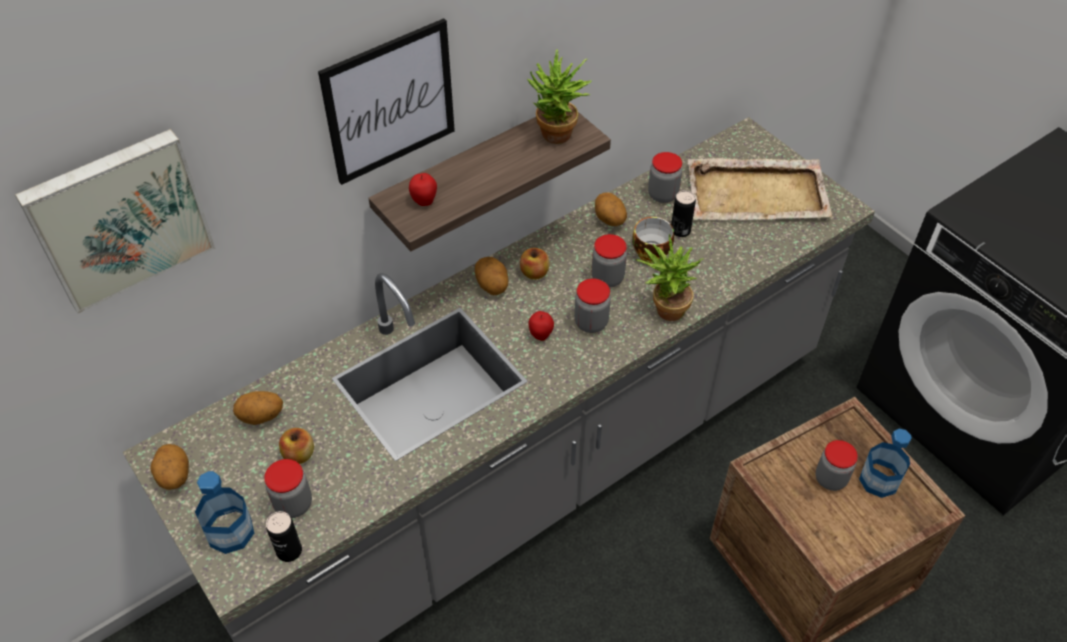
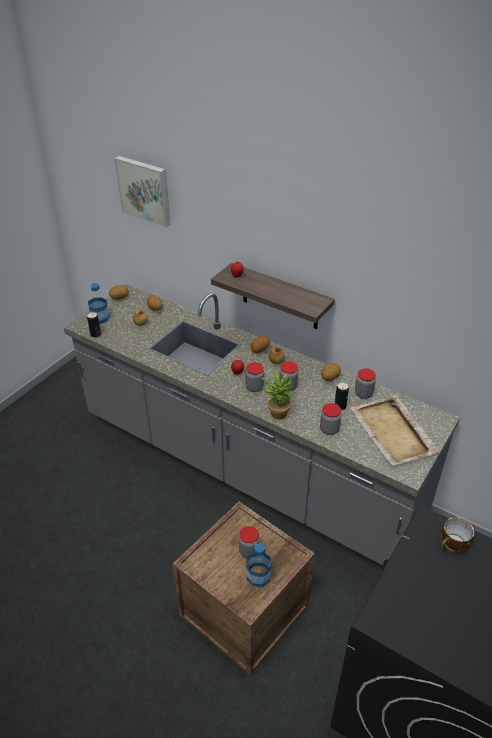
camera: 70 degrees right, 10 degrees down
jar [264,459,312,518] -> jar moved to [320,403,342,435]
picture [318,18,455,185] -> none
potted plant [527,49,592,144] -> none
cup [632,217,674,263] -> cup moved to [441,517,474,552]

